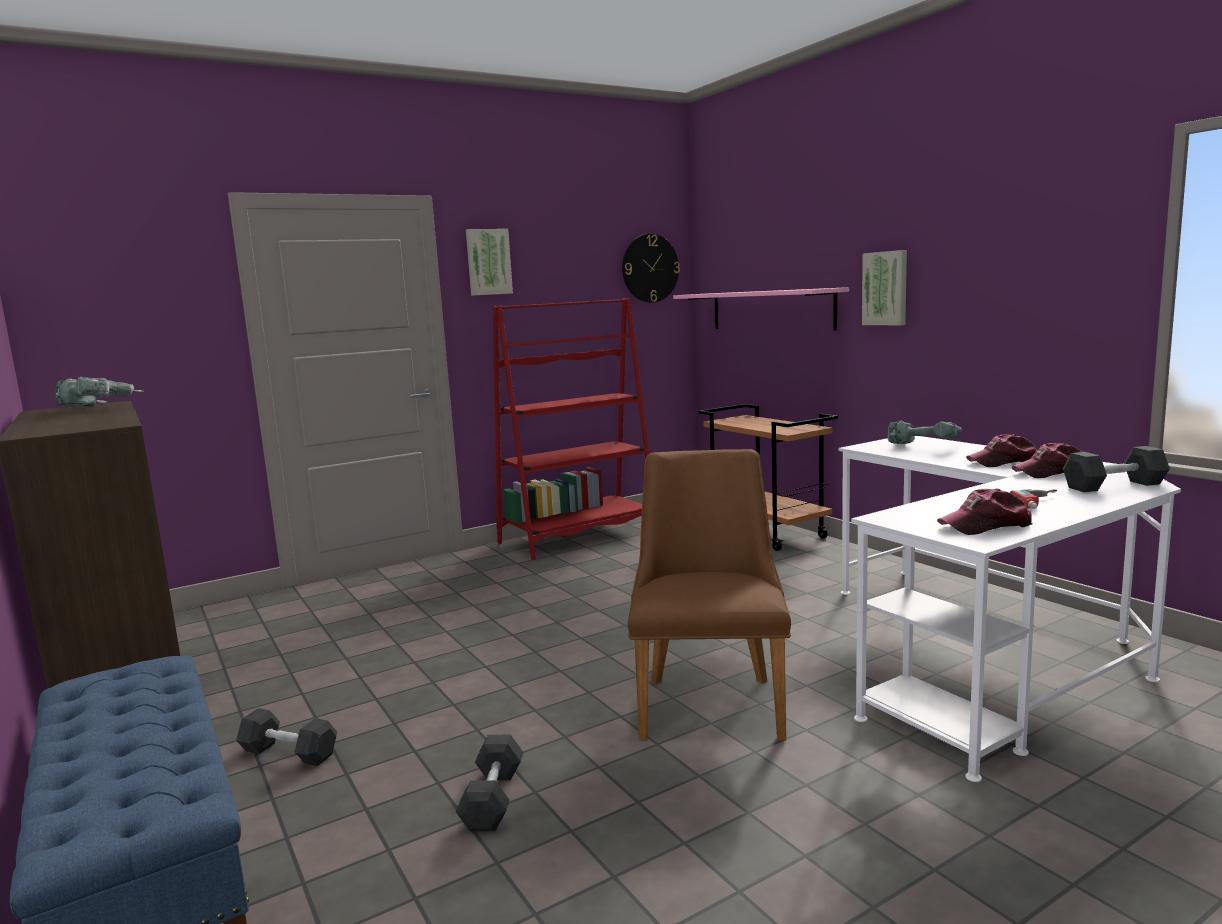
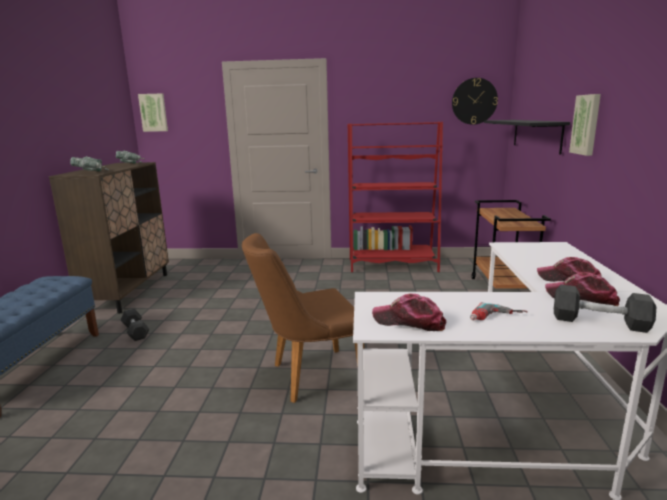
camera: 35 degrees right, 5 degrees up
grey dumbbell [456,734,523,832] -> none
picture [466,229,513,296] -> picture moved to [138,93,168,132]
brown chair [628,449,791,741] -> brown chair turned 150 degrees counterclockwise [242,233,364,403]
pink shelf [673,287,849,330] -> black shelf [484,120,570,155]
power drill [888,420,962,444] -> power drill moved to [70,156,109,171]

